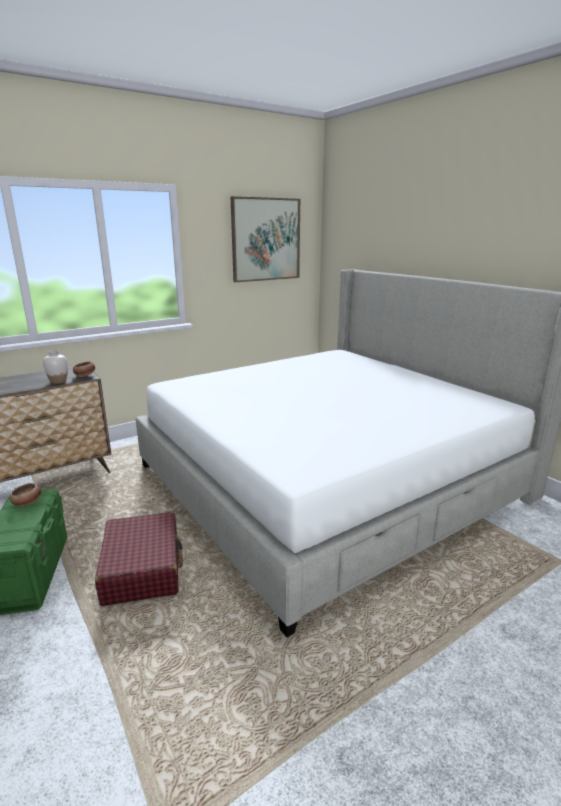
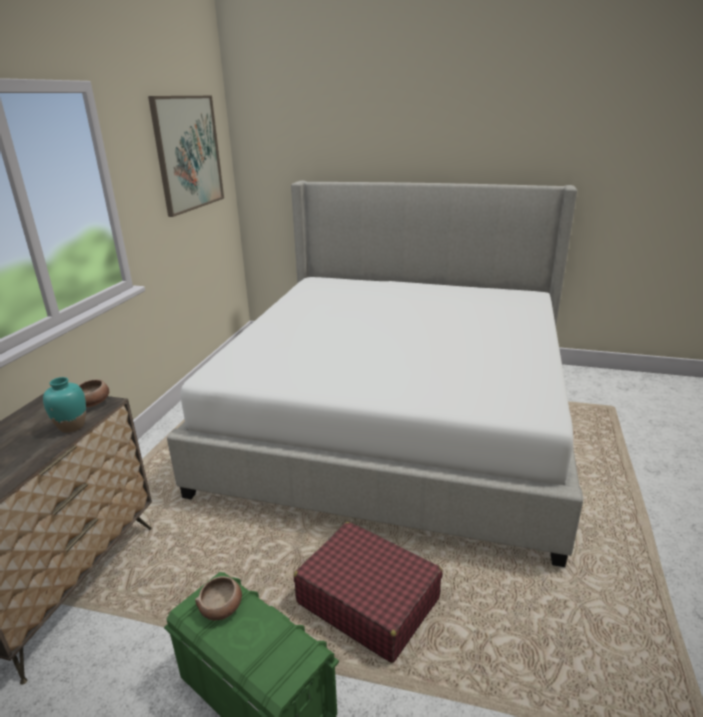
camera: 40 degrees left, 5 degrees up
white vase [43,350,68,384] -> turquoise vase [43,377,86,433]

